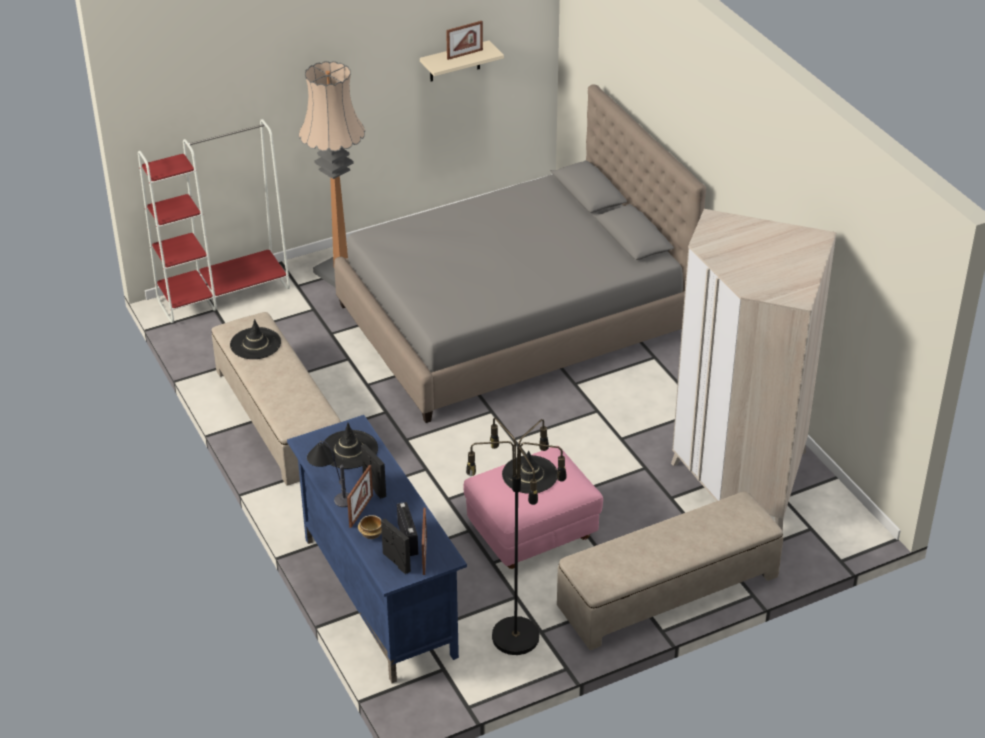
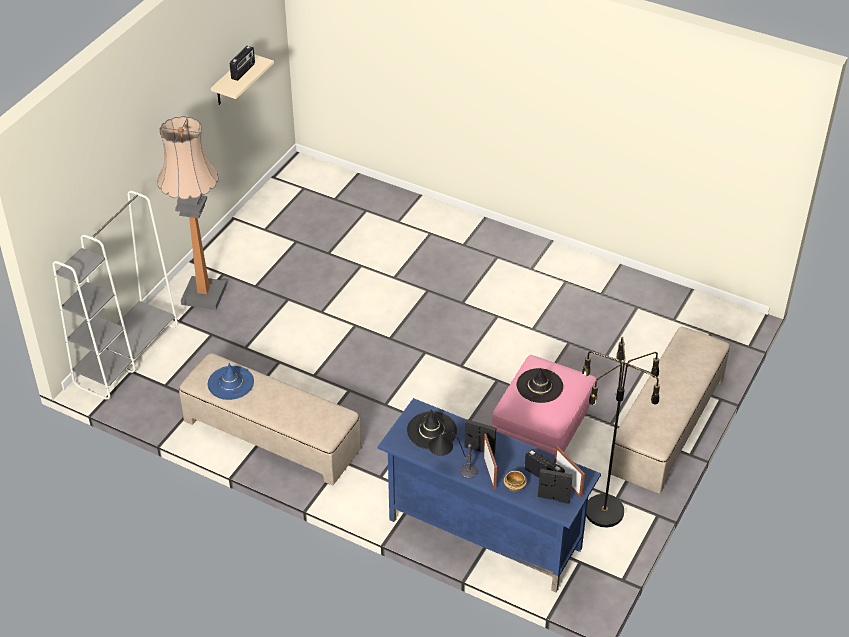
camera: 35 degrees left, 5 degrees up
red clothes rack [138,119,290,323] -> grey clothes rack [52,191,178,400]
black hat [230,319,281,359] -> blue hat [208,363,254,400]
grey bed [334,84,706,423] -> none
picture frame [446,21,483,60] -> radio [230,45,255,81]
beige wardrobe [671,209,837,531] -> none

